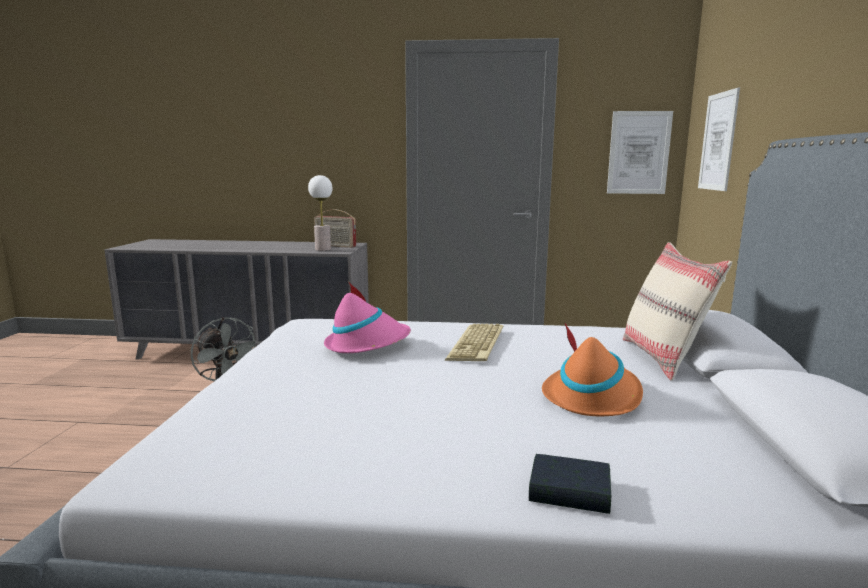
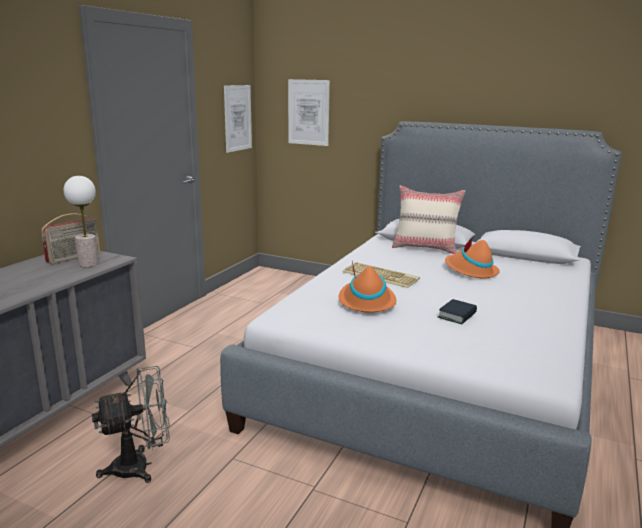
camera: 70 degrees left, 5 degrees up
pink hat [324,283,411,353] -> orange hat [339,261,396,313]
book [529,454,611,514] -> book moved to [438,299,477,324]

